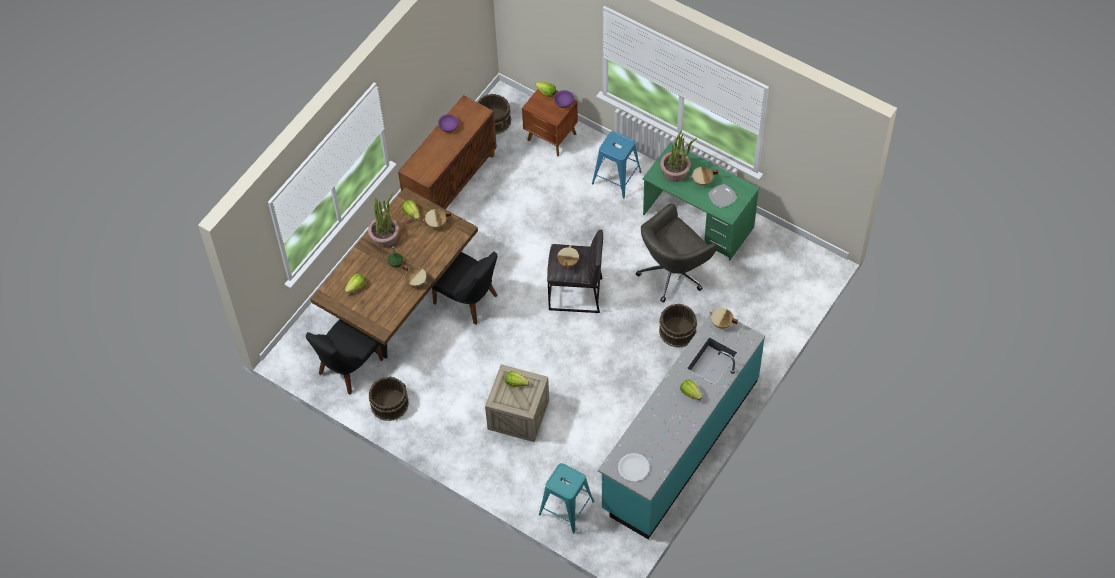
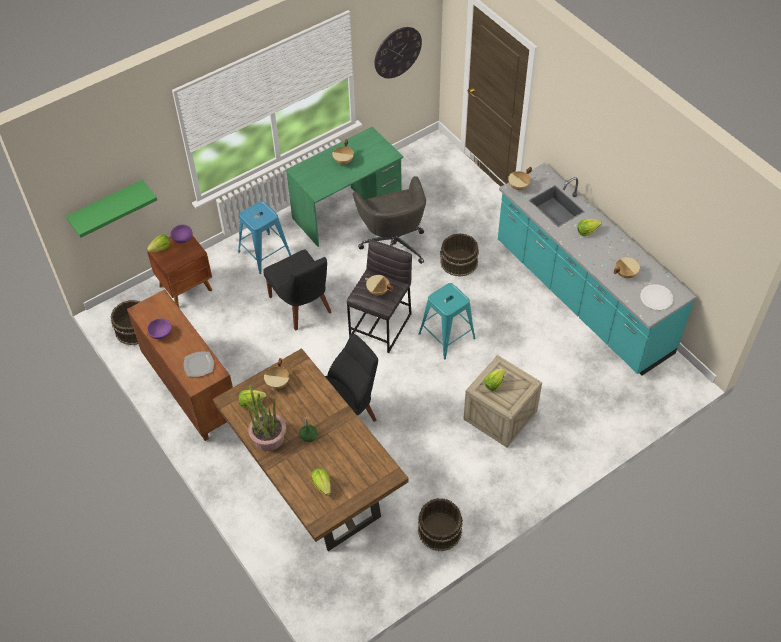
camera: 70 degrees left, 5 degrees down
black chair [306,319,383,395] -> black chair moved to [263,249,332,331]
beige cooking pot [402,265,426,287] -> beige cooking pot moved to [614,257,640,278]
turquoise stool [539,463,594,533] -> turquoise stool moved to [419,283,476,359]
potted plant [660,131,697,182] -> none
plate [708,184,737,208] -> plate moved to [184,352,214,377]
none -> green shelf [66,180,157,238]
none -> wall clock [374,27,422,78]

